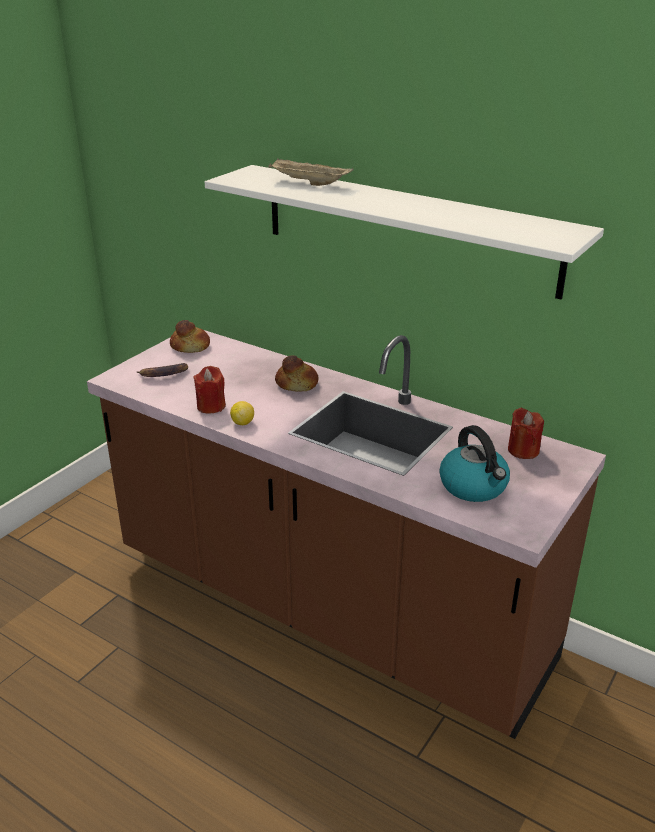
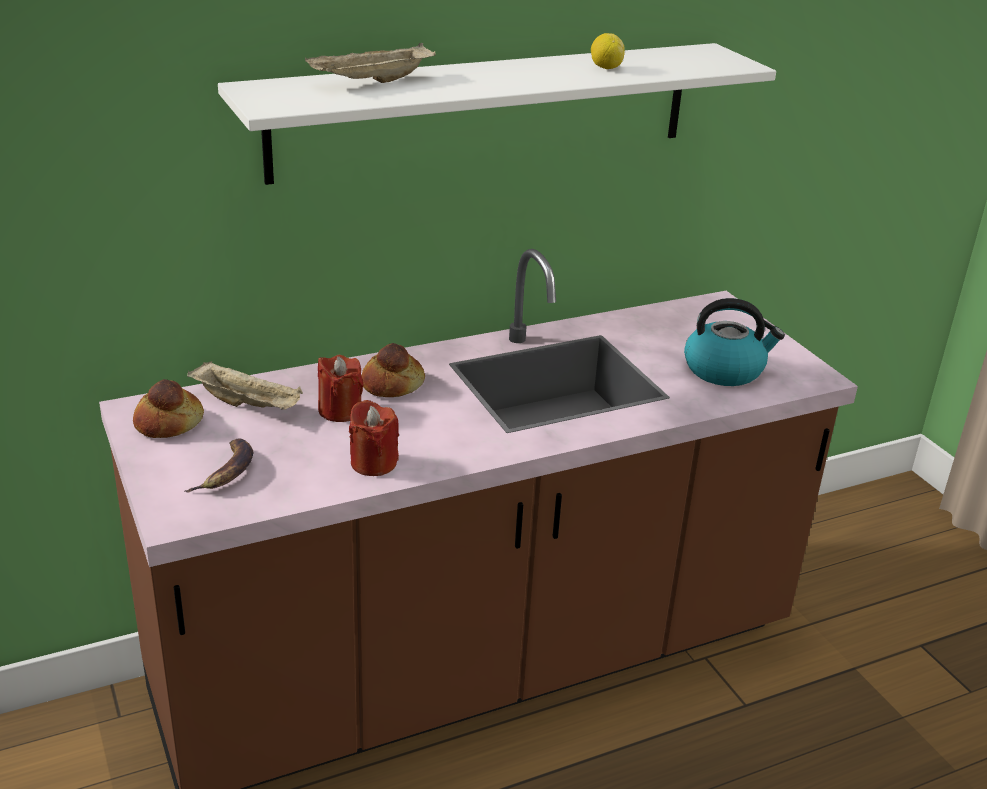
camera: 60 degrees left, 0 degrees up
lemon [230,401,254,425] -> lemon moved to [591,33,625,69]
red candle [508,408,544,459] -> red candle moved to [318,355,363,422]
none -> beige tray [187,361,303,410]

